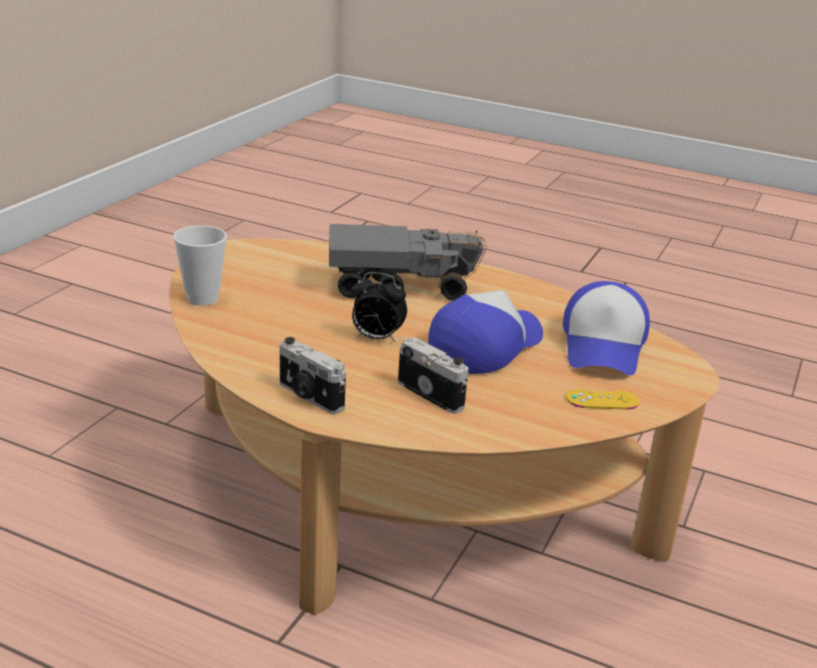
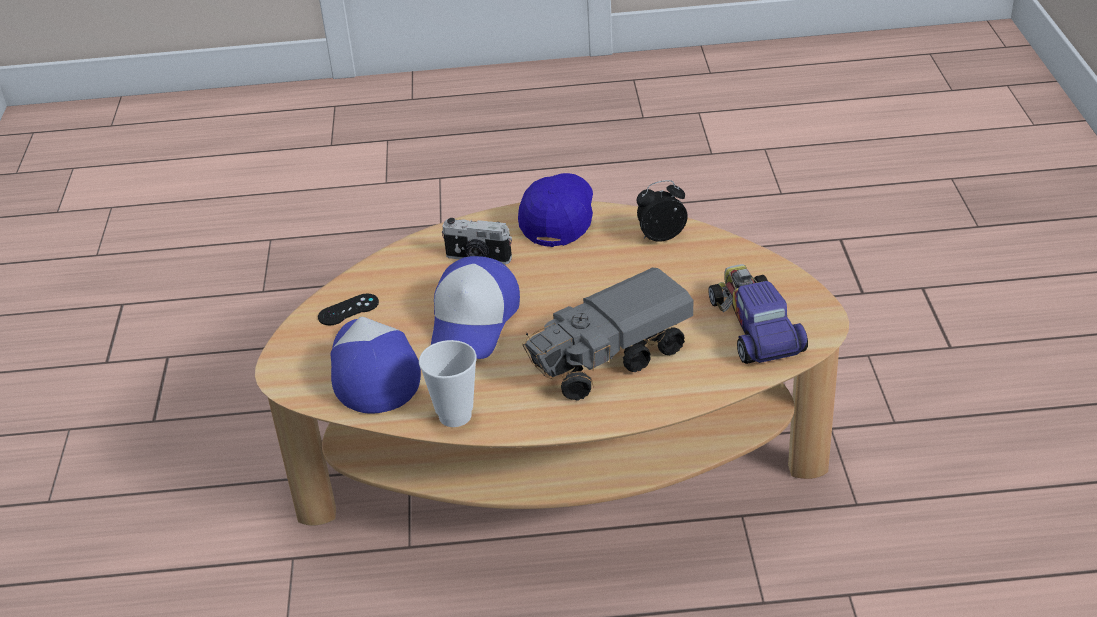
camera: 155 degrees right, 10 degrees up
cup [173,225,227,306] -> cup moved to [419,340,477,427]
camera [280,337,346,414] -> blue cap [518,173,593,247]
alarm clock [351,272,407,342] -> alarm clock moved to [636,180,688,242]
yellow game controller [566,389,639,409] -> black game controller [318,294,379,325]
none -> toy car [708,264,808,364]

